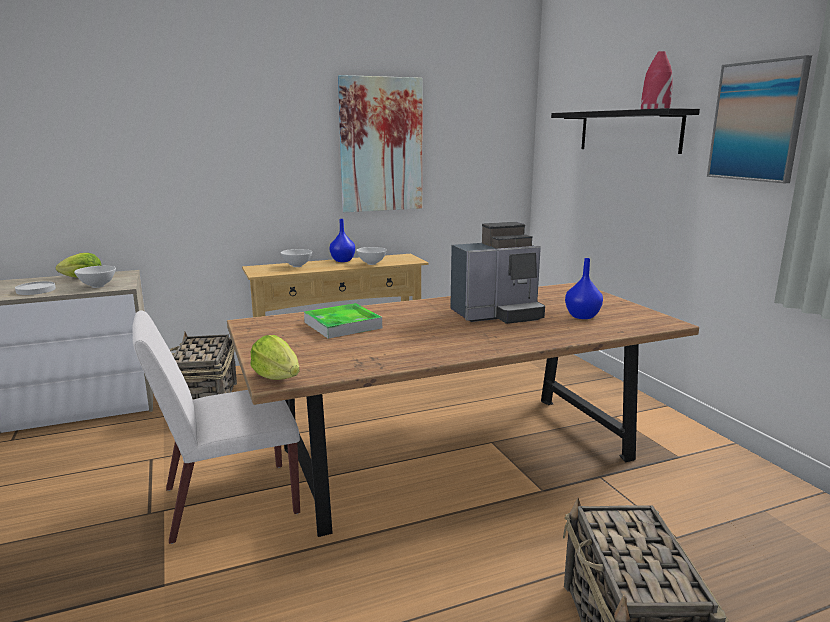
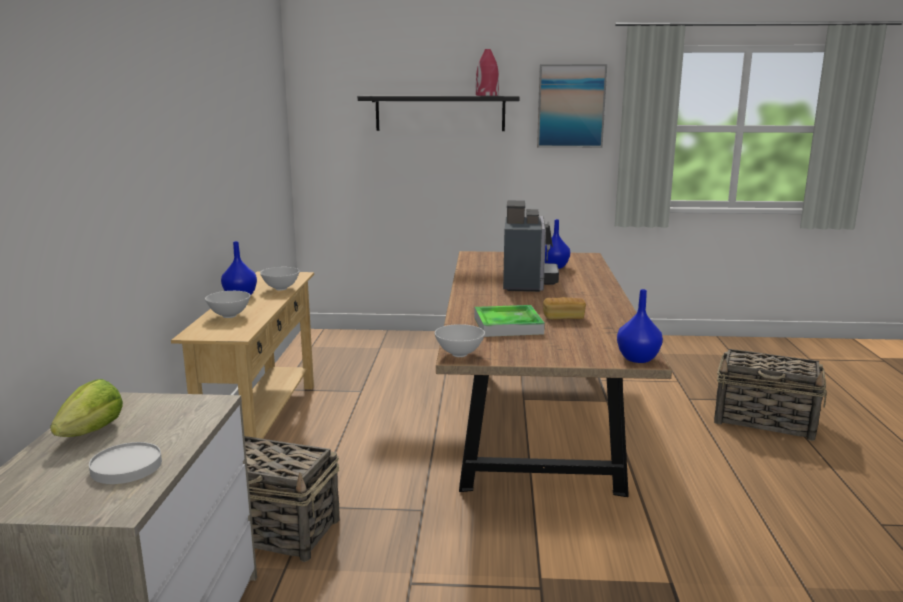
camera: 65 degrees left, 0 degrees up
white bowl [74,266,116,288] -> white bowl moved to [435,324,485,357]
white chair [132,311,300,544] -> none
lettuce [250,335,300,380] -> blue vase [617,289,663,363]
picture [338,75,423,212] -> none
none -> bread [543,297,586,320]

